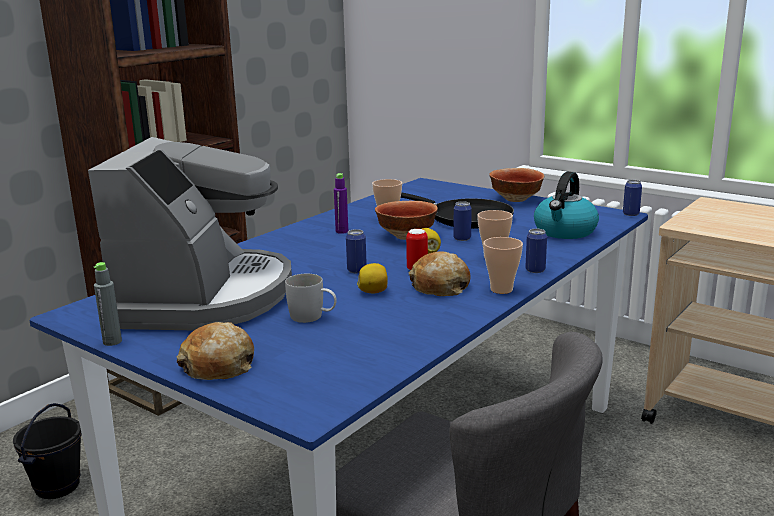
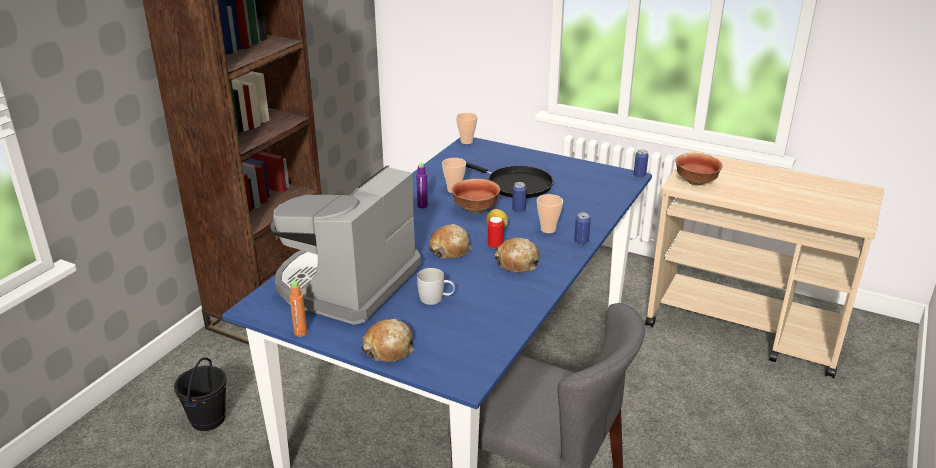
camera: 10 degrees left, 10 degrees up
coffee machine [88,137,292,330] -> coffee machine turned 150 degrees counterclockwise [270,165,421,325]
grey bottle [94,262,122,346] -> orange bottle [289,281,307,337]
can [346,229,367,273] -> bread [429,224,471,258]
lemon [357,263,388,293] -> none
cup [483,237,523,294] -> cup moved to [456,113,477,144]
bowl [489,168,544,202] -> bowl moved to [676,153,723,185]
kettle [534,172,599,239] -> none

